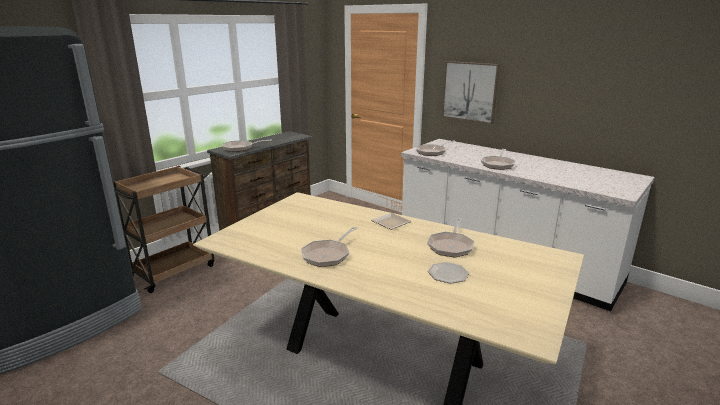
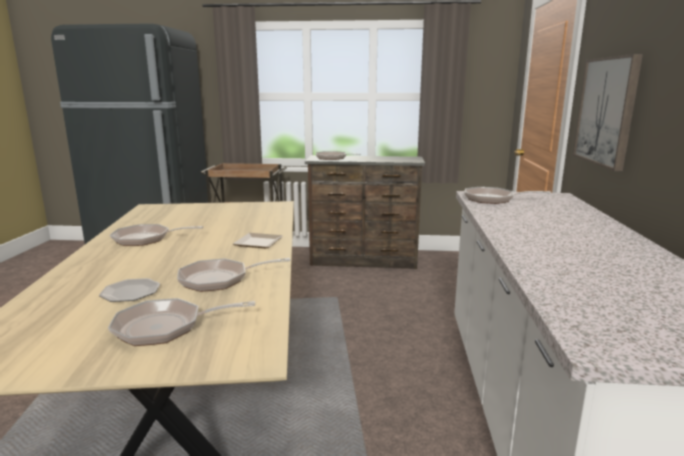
camera: 55 degrees right, 5 degrees down
frying pan [481,149,515,170] -> frying pan moved to [108,298,255,346]

